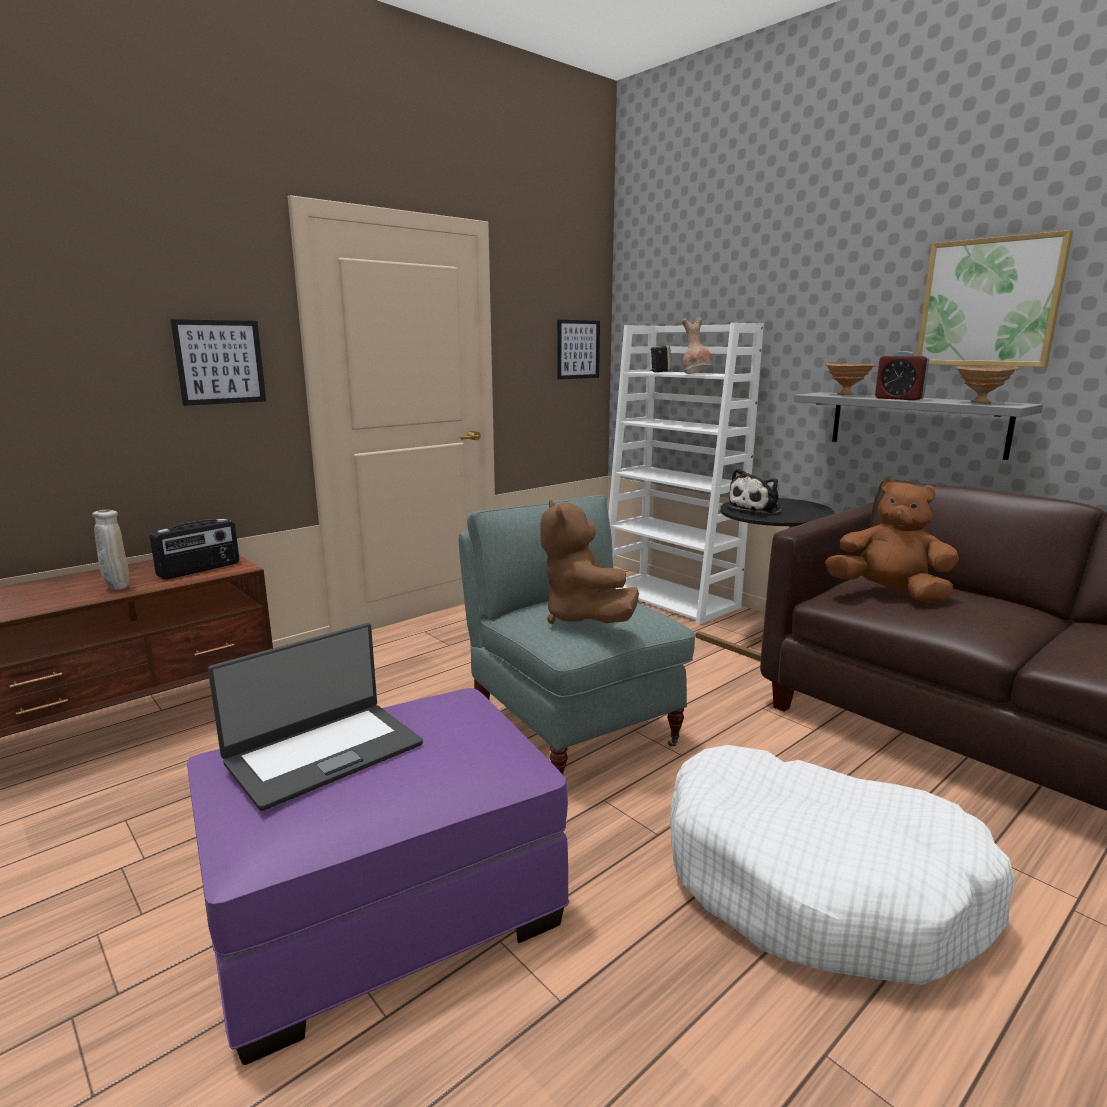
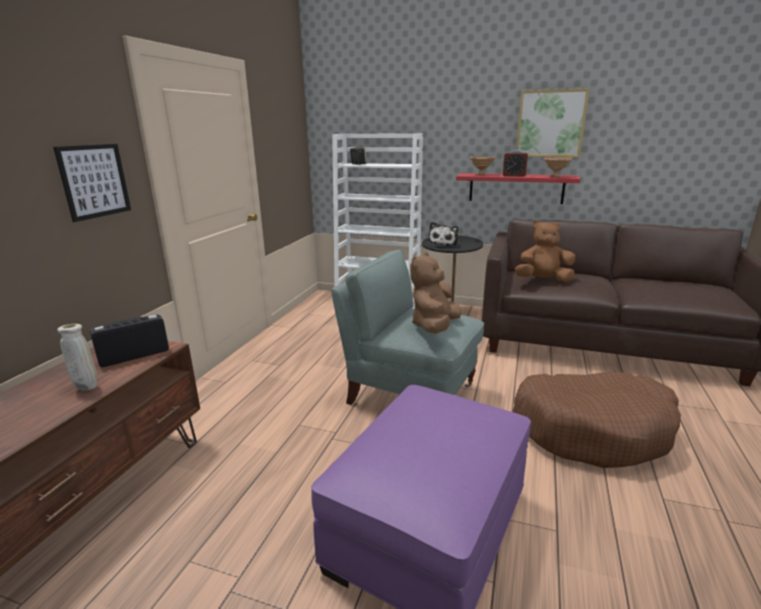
camera: 30 degrees left, 5 degrees up
radio [150,519,239,580] -> radio turned 135 degrees counterclockwise [90,315,169,367]
laptop [208,623,423,811] -> none
brown plush toy [540,500,639,624] -> brown plush toy turned 75 degrees clockwise [410,252,462,334]
picture [557,320,600,379] -> none
white dog bed [670,745,1015,985] -> brown dog bed [513,372,681,468]
brown vase [681,317,713,374] -> none
grey shelf [794,392,1043,460] -> red shelf [456,173,580,204]

